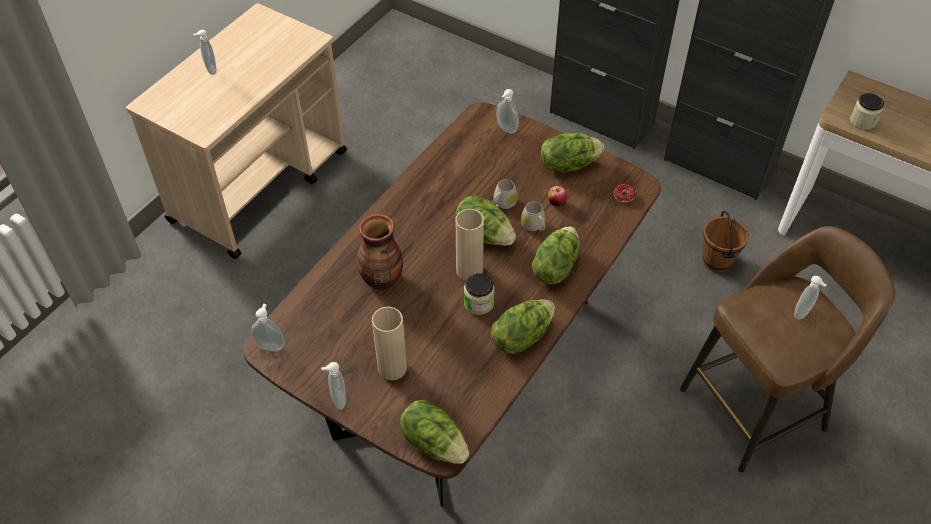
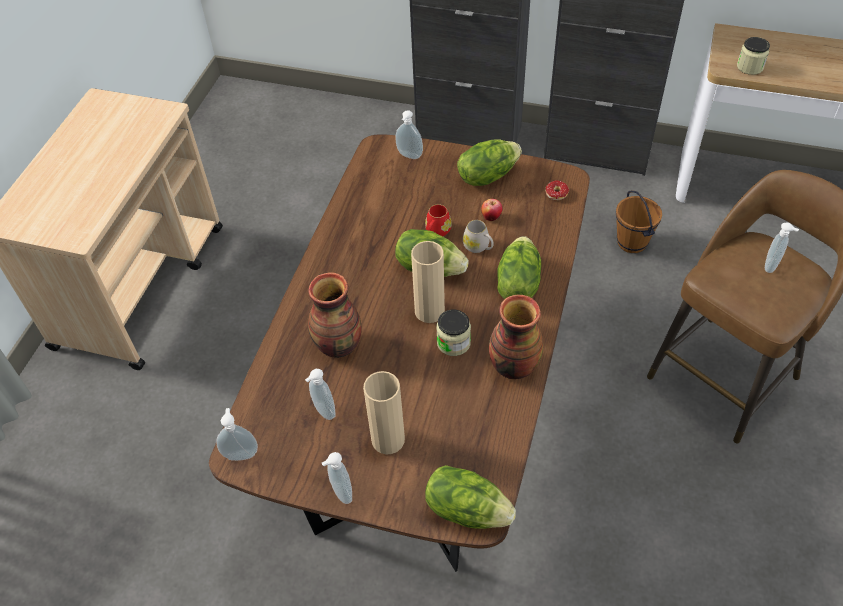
camera: 15 degrees left, 0 degrees up
soap dispenser [193,30,216,75] -> soap dispenser moved to [305,369,336,420]
lettuce [491,299,555,354] -> vase [489,295,543,379]
white mug [493,179,518,209] -> red mug [425,204,452,236]

